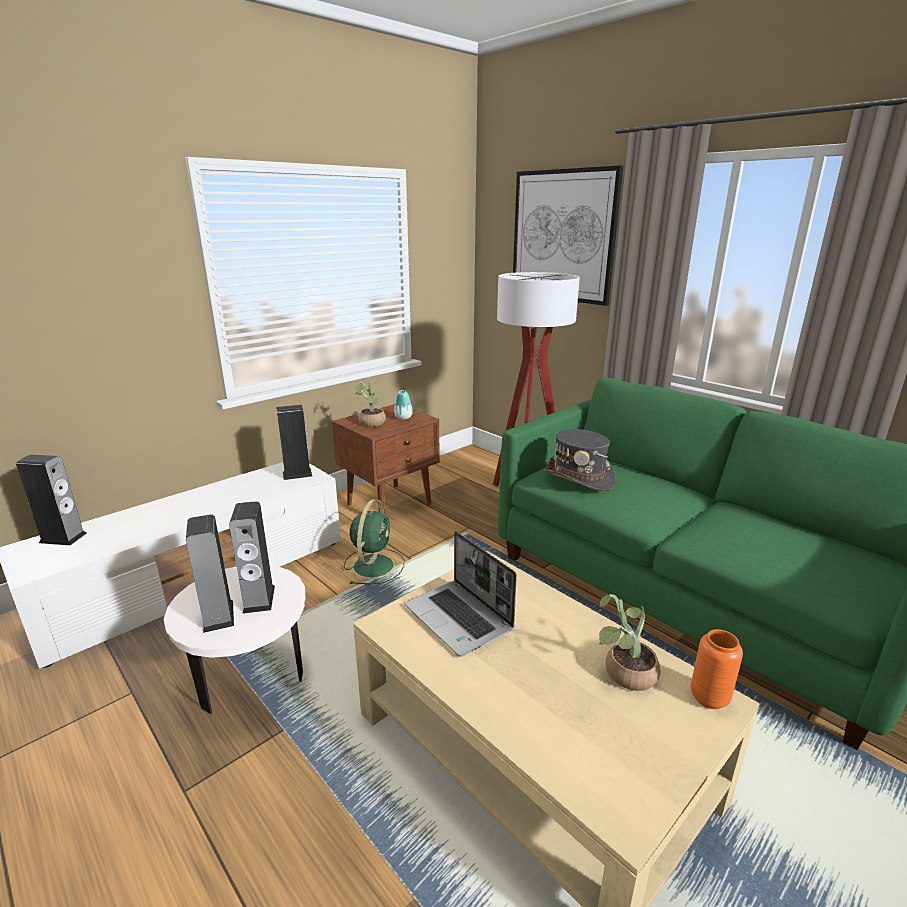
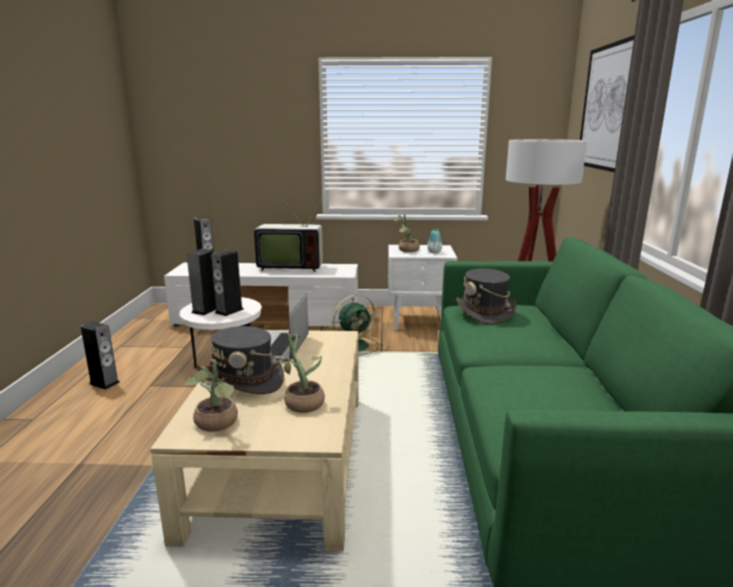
camera: 45 degrees right, 5 degrees down
speaker [276,405,312,480] -> speaker moved to [81,321,120,390]
brown nightstand [332,404,440,512] -> white nightstand [388,245,457,330]
orange vase [690,629,743,709] -> none
none -> potted plant [186,359,238,432]
none -> grey hat [207,326,284,394]
none -> television [254,195,323,272]

